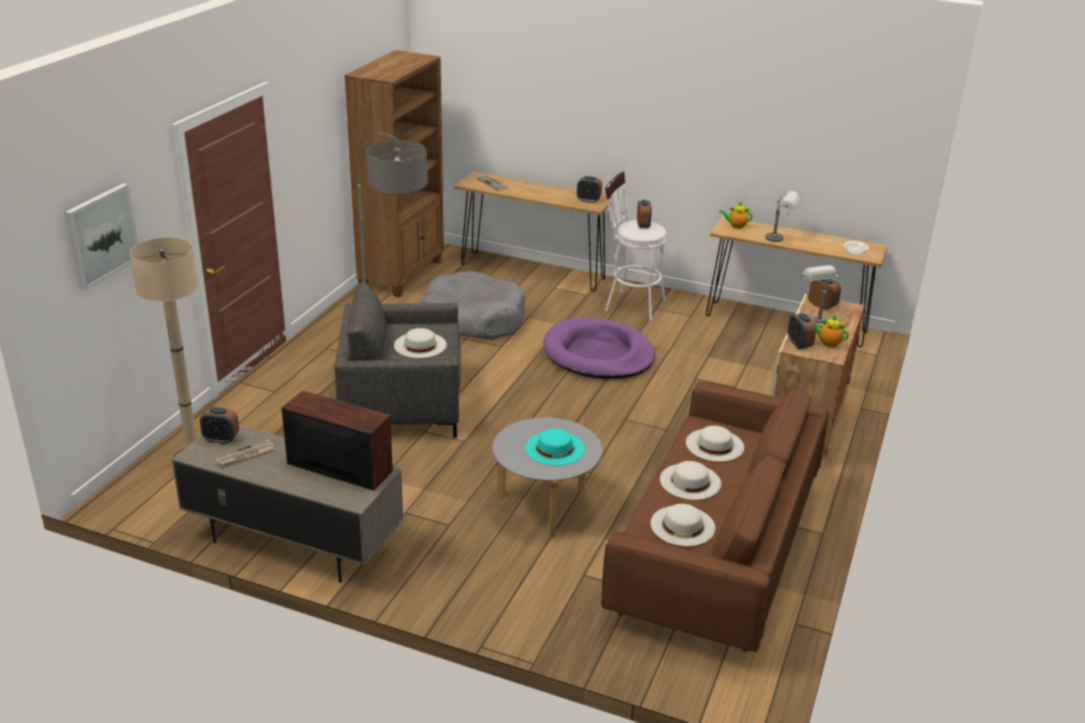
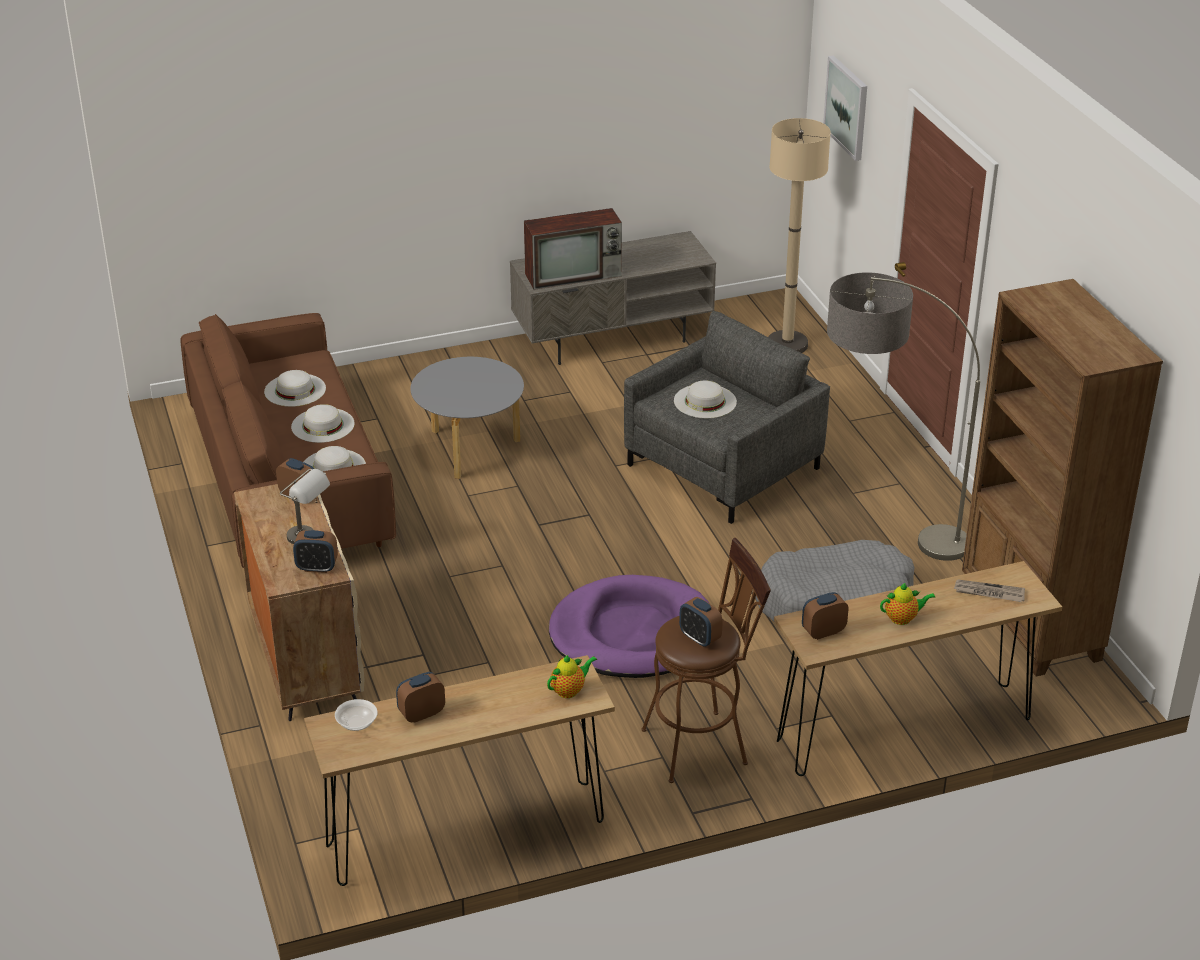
camera: 140 degrees right, 5 degrees up
alarm clock [200,407,239,444] -> alarm clock moved to [396,672,445,723]
newspaper [216,439,275,466] -> none
turquoise hat [525,429,585,465] -> none
white stool [605,171,666,321] -> brown stool [641,538,771,783]
grey table lamp [765,191,800,242] -> none
teapot [813,315,848,348] -> teapot moved to [880,583,935,625]

